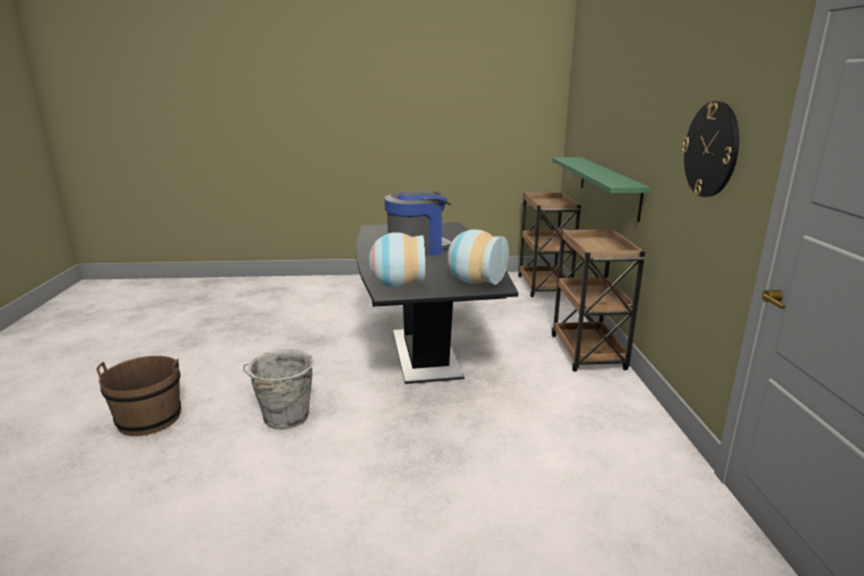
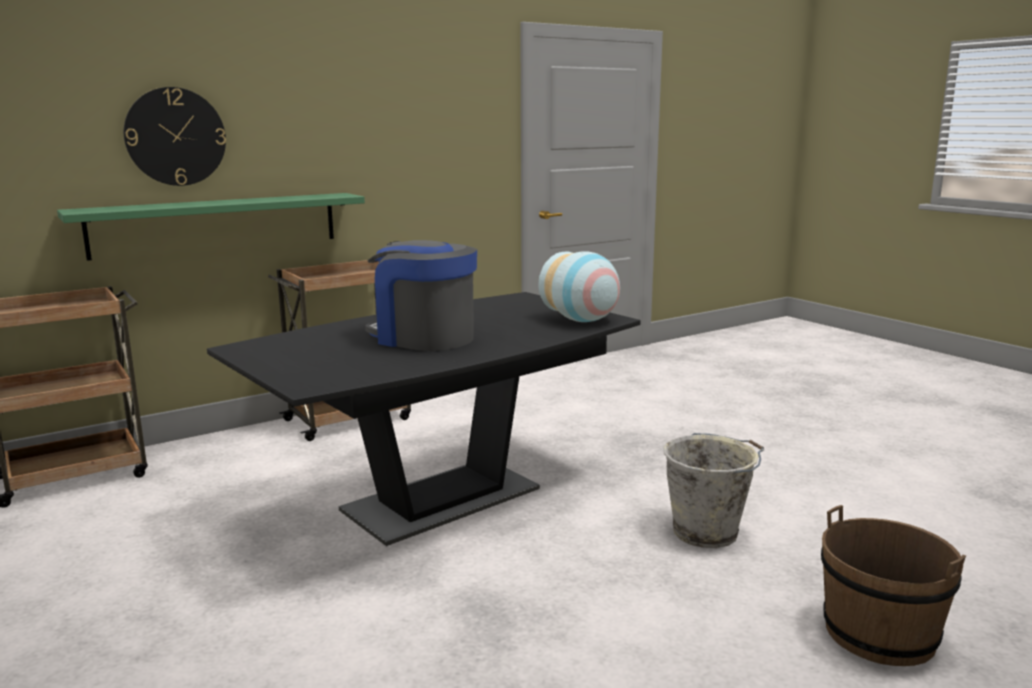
camera: 120 degrees left, 5 degrees down
vase [447,229,509,285] -> none
wall clock [682,101,739,197] -> wall clock moved to [124,87,226,186]

